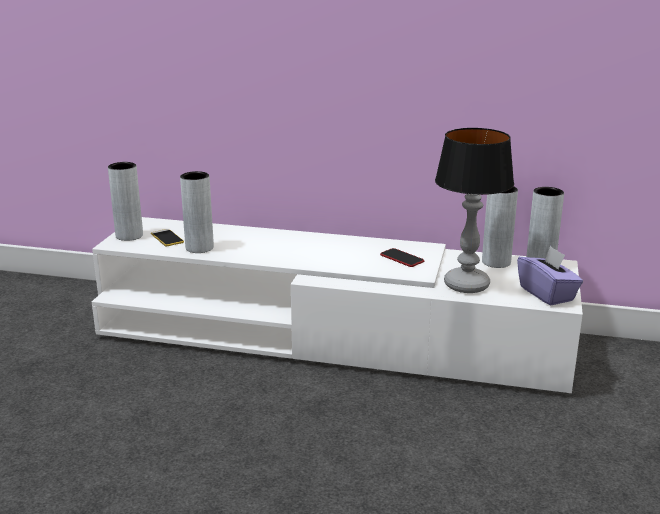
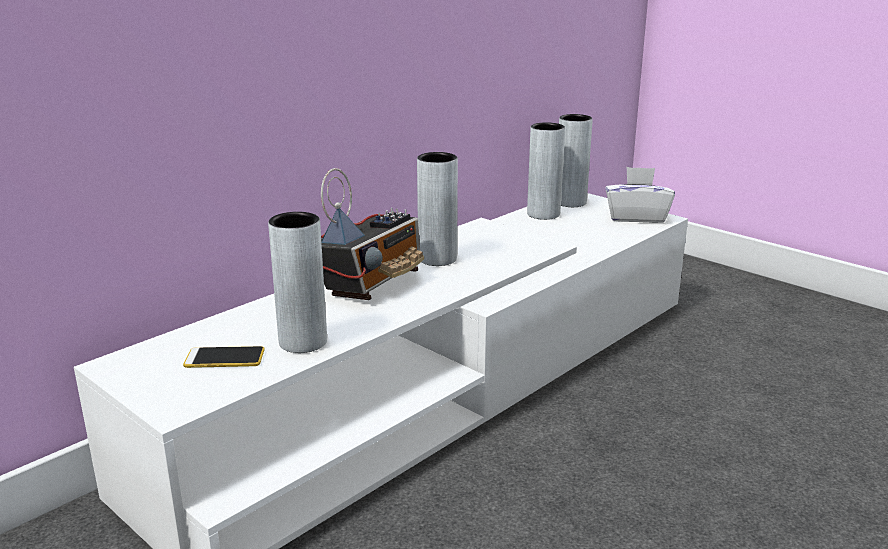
camera: 60 degrees left, 0 degrees up
grey vase [108,162,143,241] -> grey vase moved to [417,152,458,266]
phone [380,248,424,267] -> none
table lamp [435,128,514,293] -> none
purple tissue box [517,246,583,306] -> white tissue box [605,167,675,223]
none -> radio [321,168,424,300]

